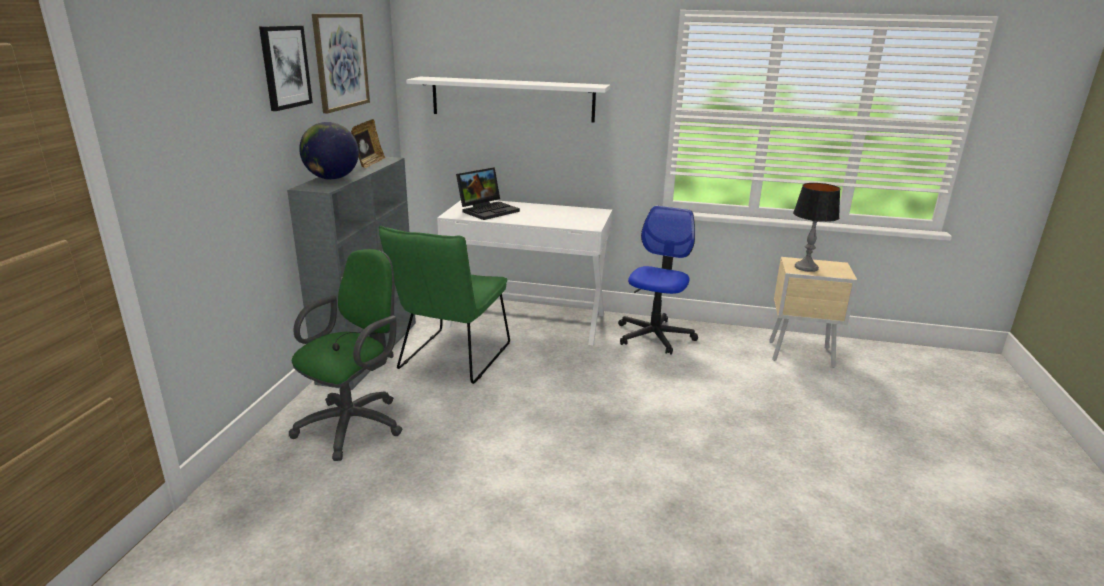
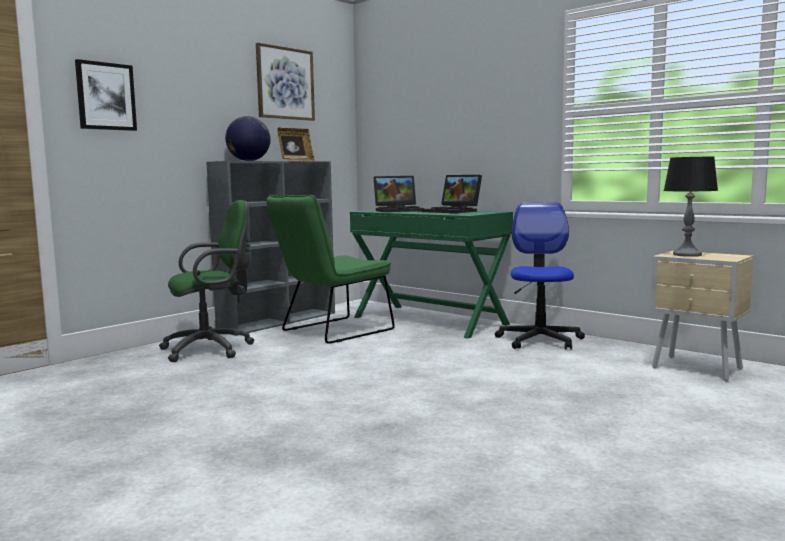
camera: 30 degrees right, 15 degrees down
picture [259,25,313,111] -> picture moved to [75,59,137,131]
white shelf [406,77,610,123] -> none
white desk [437,200,612,346] -> green desk [350,210,513,339]
office chair [618,206,698,355] -> office chair turned 45 degrees counterclockwise [495,203,585,350]
none -> laptop [422,175,482,213]

